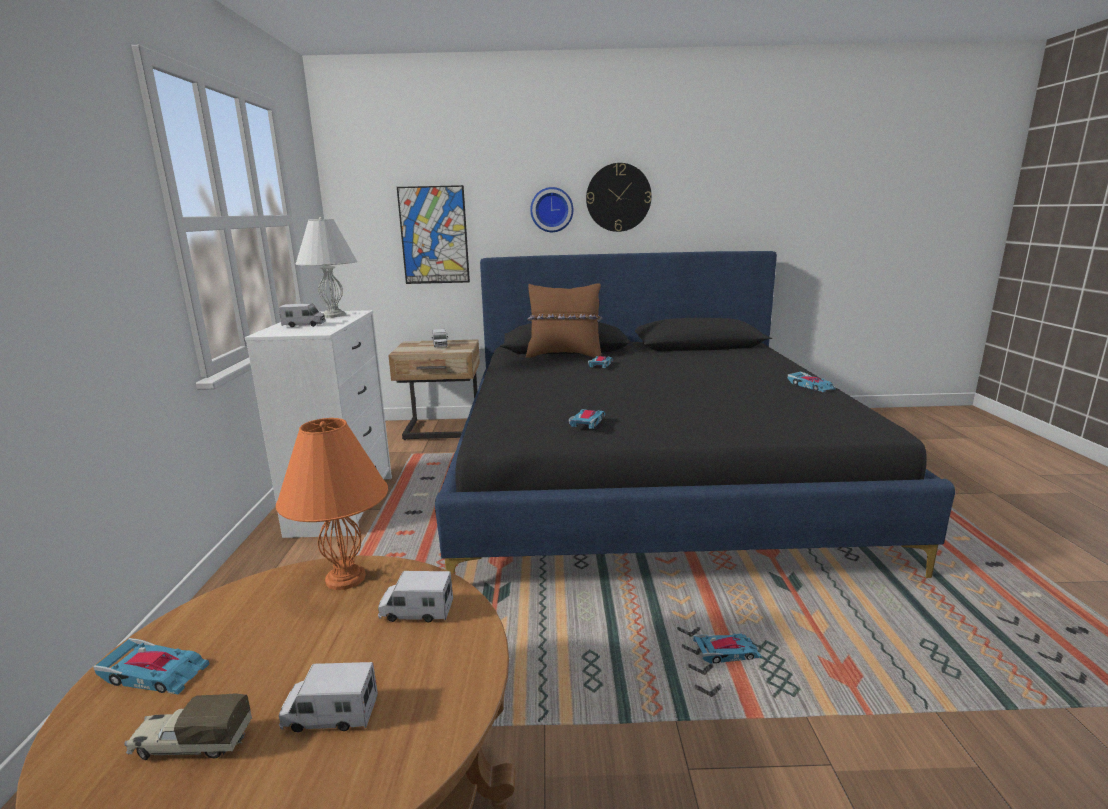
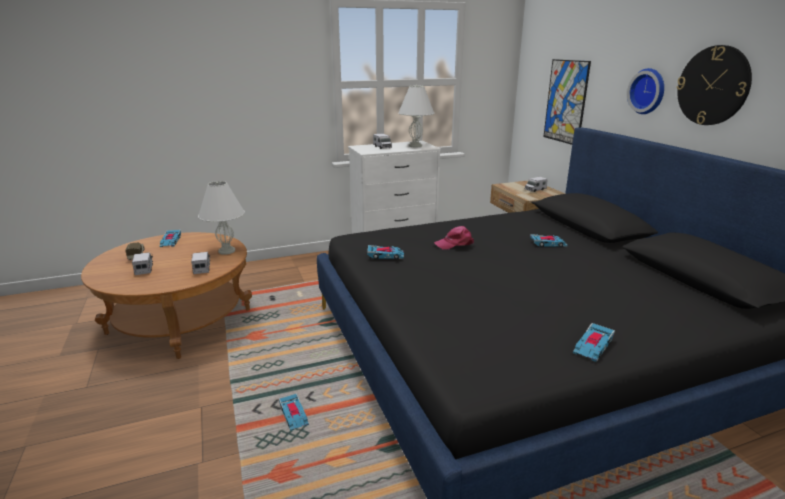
camera: 70 degrees right, 5 degrees up
orange table lamp [276,418,388,590] -> white table lamp [198,181,245,255]
brown pillow [526,283,602,358] -> none
none -> pink cap [434,226,474,250]

